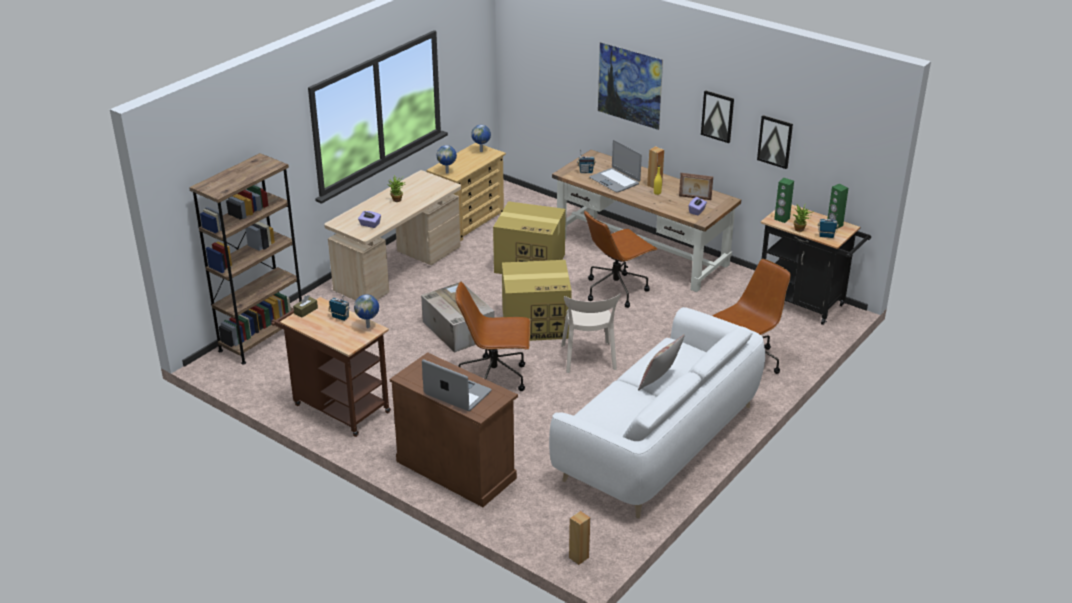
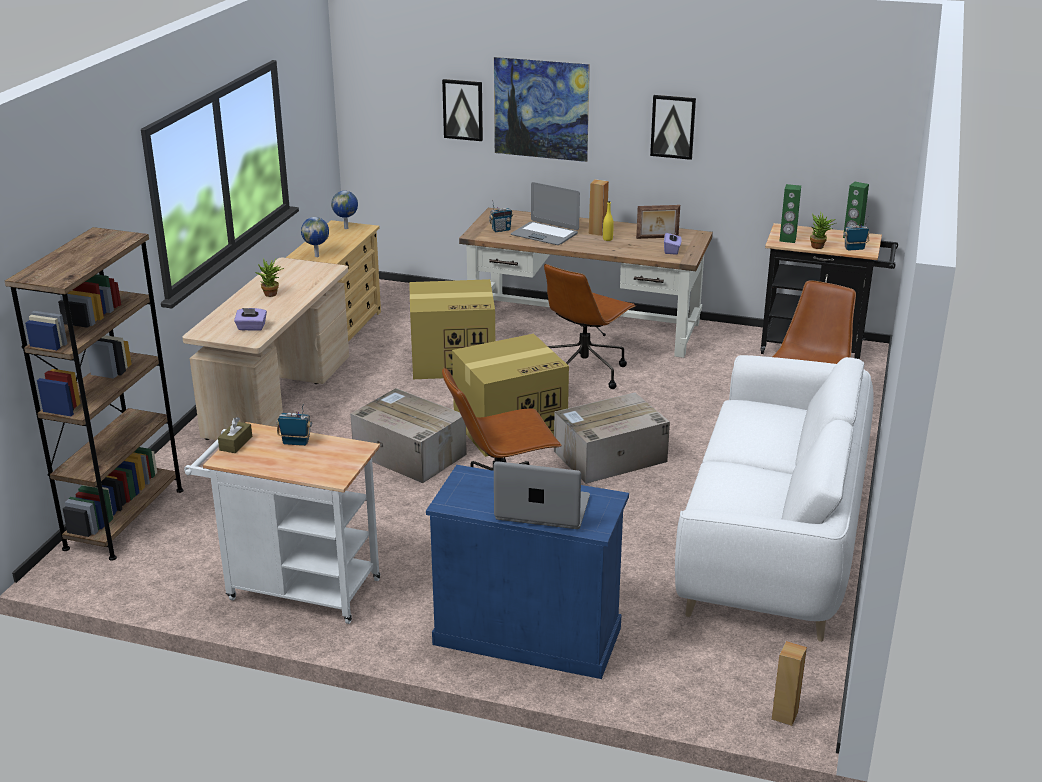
camera: 20 degrees left, 5 degrees down
brown cart [271,297,391,437] -> white cart [184,422,380,624]
globe [354,294,379,328] -> none
brown cabinet [390,352,518,507] -> blue cabinet [426,465,629,679]
beige chair [561,293,621,373] -> cardboard box [554,393,670,484]
pillow [638,334,685,391] -> none
picture [757,115,793,169] -> picture moved to [442,79,483,141]

